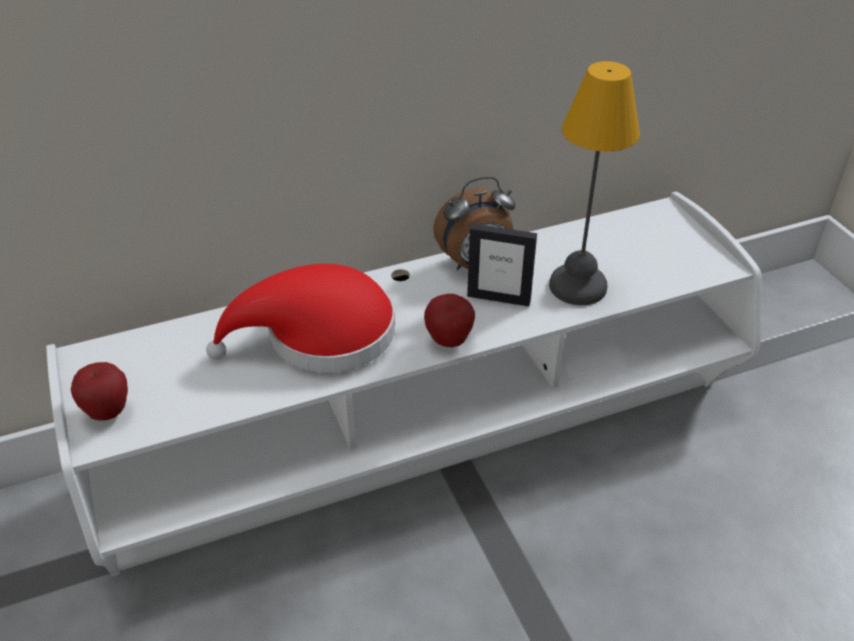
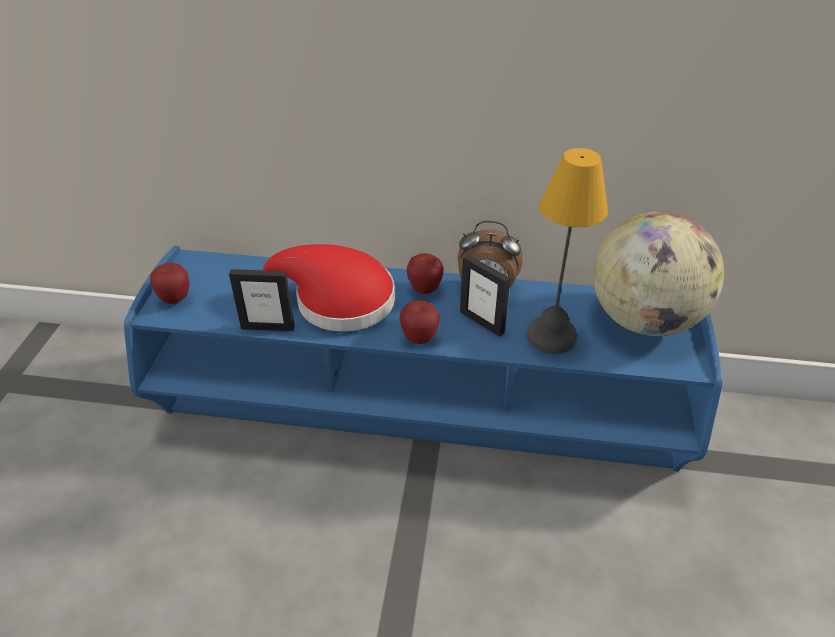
camera: 30 degrees right, 0 degrees up
white tv stand [46,192,761,576] -> blue tv stand [124,246,723,471]
none -> picture frame [229,269,295,331]
none -> apple [407,253,444,294]
none -> globe [593,212,724,336]

